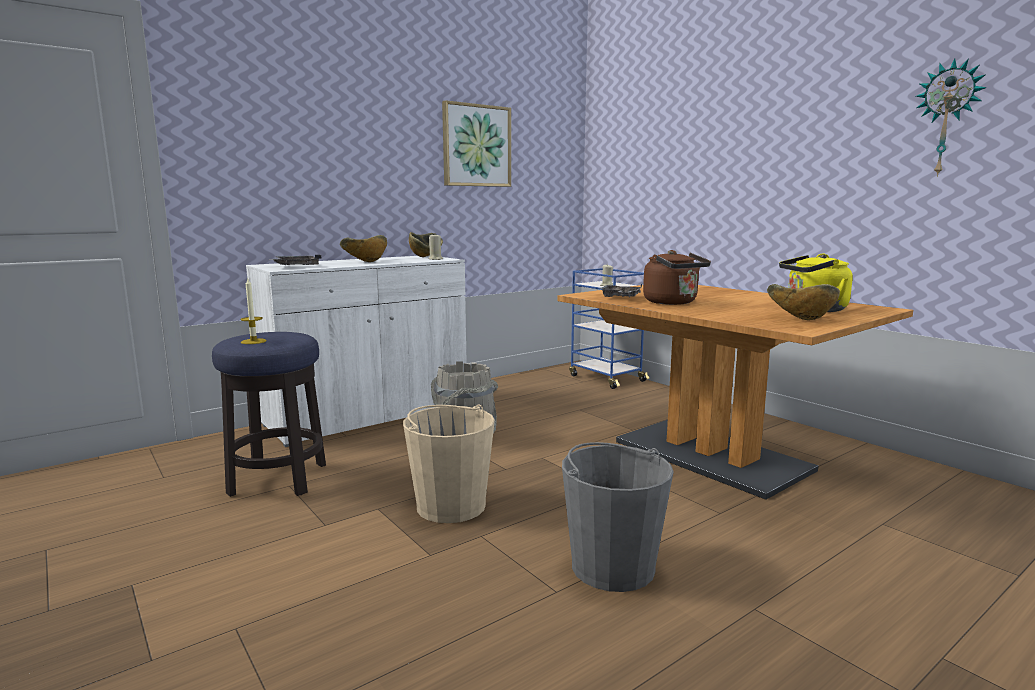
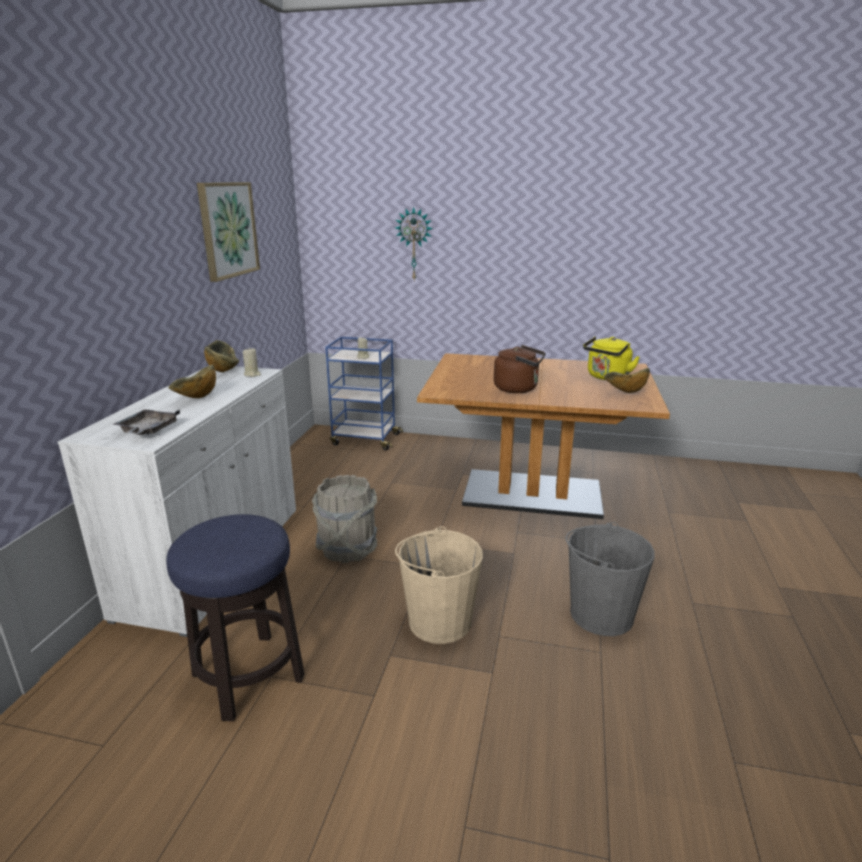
camera: 40 degrees left, 10 degrees up
candle [241,279,267,344] -> none
grey tray [599,284,642,297] -> none
wall clock [916,58,987,177] -> wall clock moved to [396,207,433,280]

